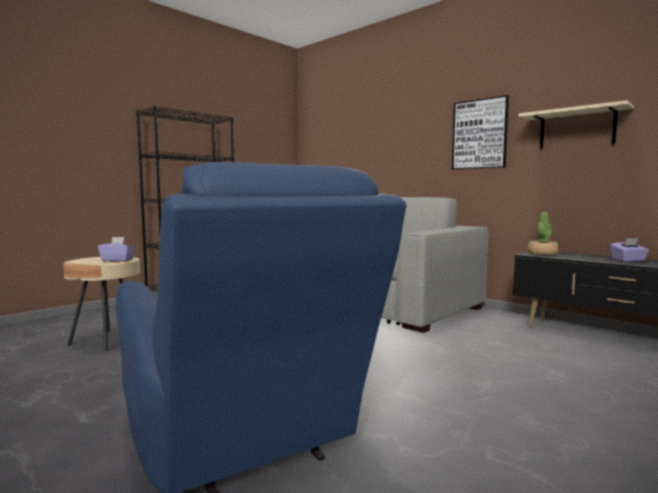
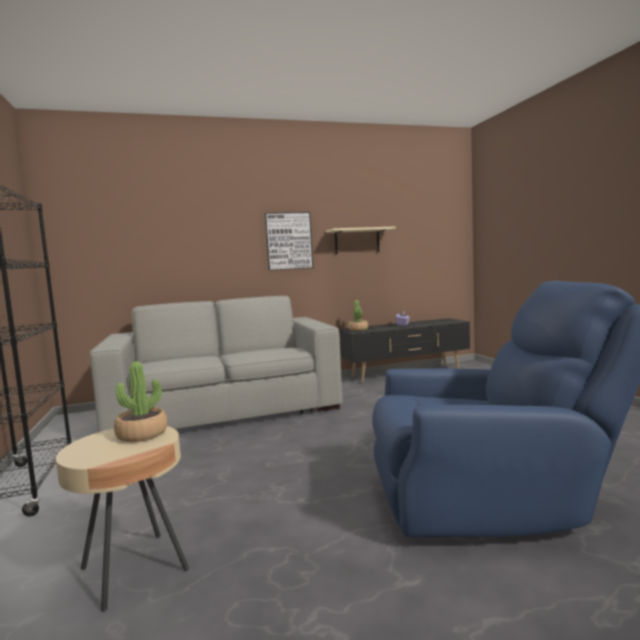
camera: 60 degrees left, 0 degrees up
purple tissue box [98,237,135,262] -> potted plant [114,361,167,442]

